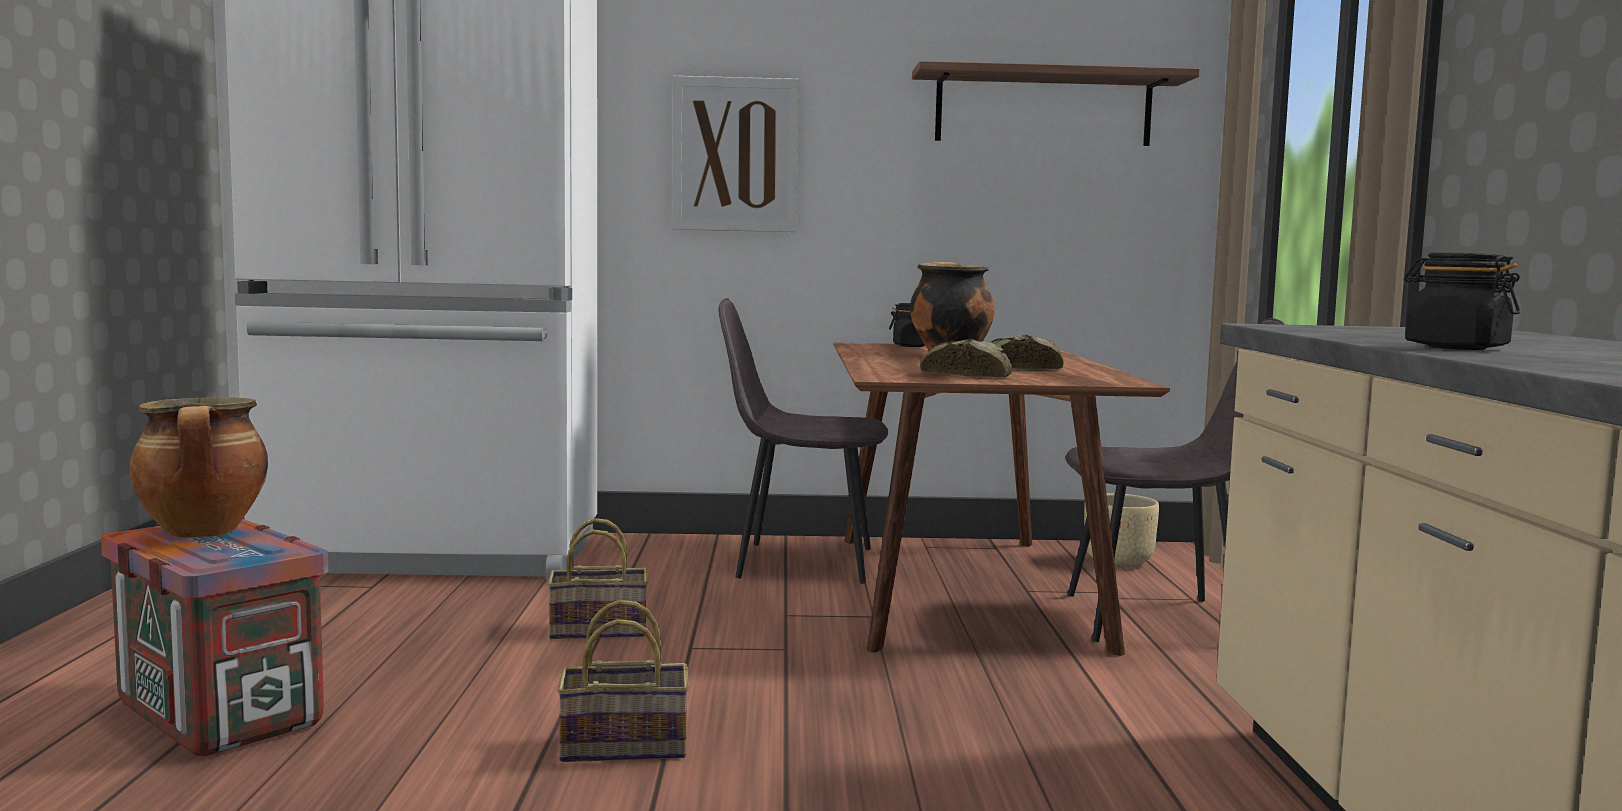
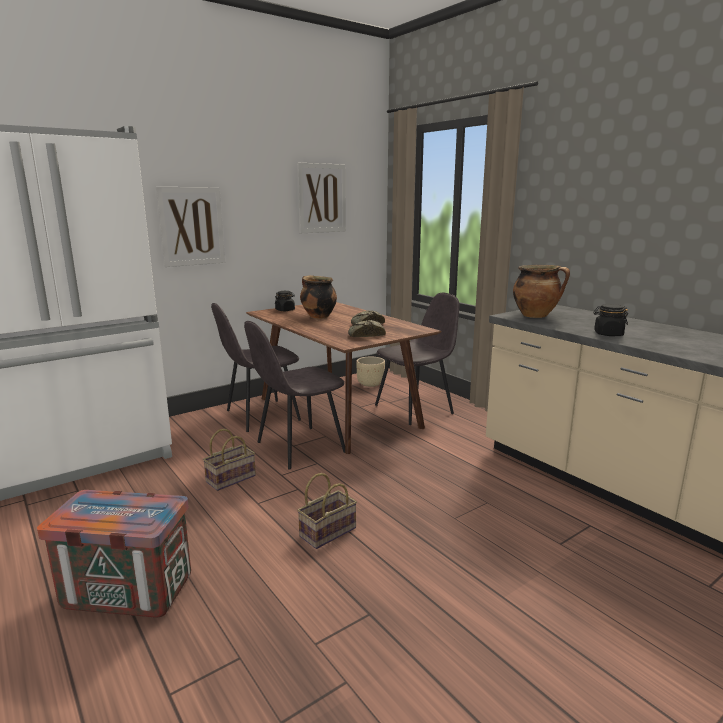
camera: 35 degrees left, 10 degrees up
cooking pot [130,397,268,538] -> cooking pot moved to [513,265,570,318]
shelf [912,61,1200,146] -> picture [297,163,346,233]
none -> grey chair [244,321,345,469]

